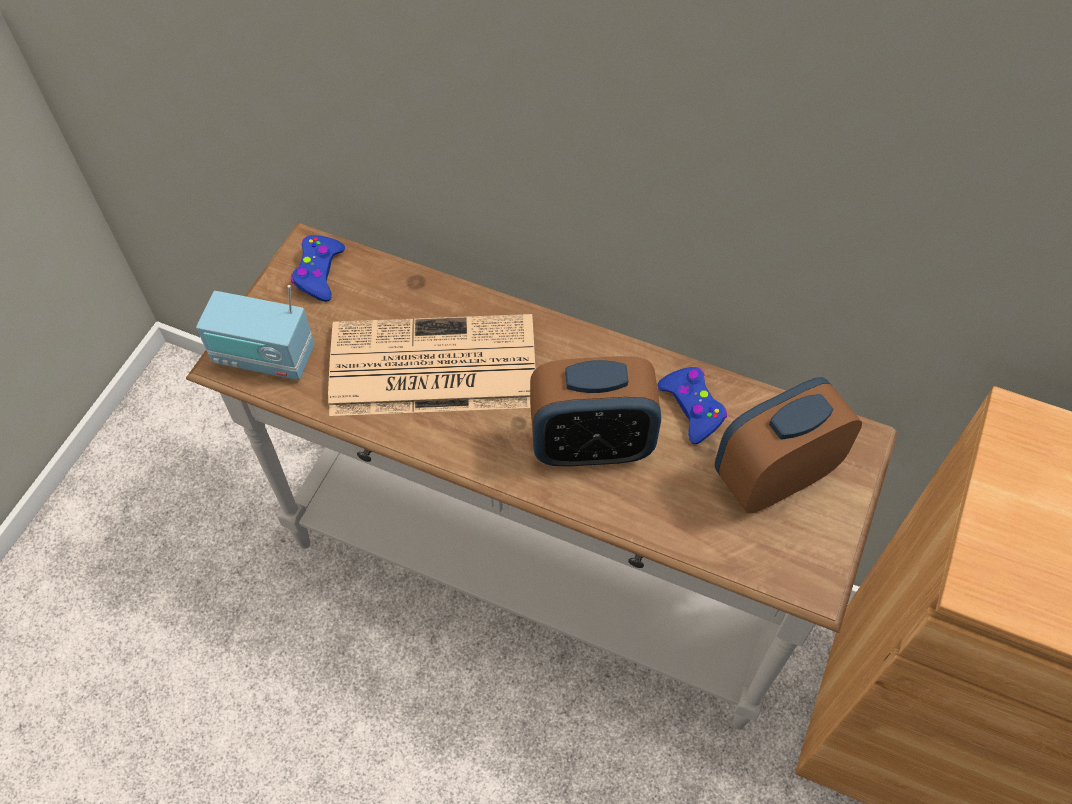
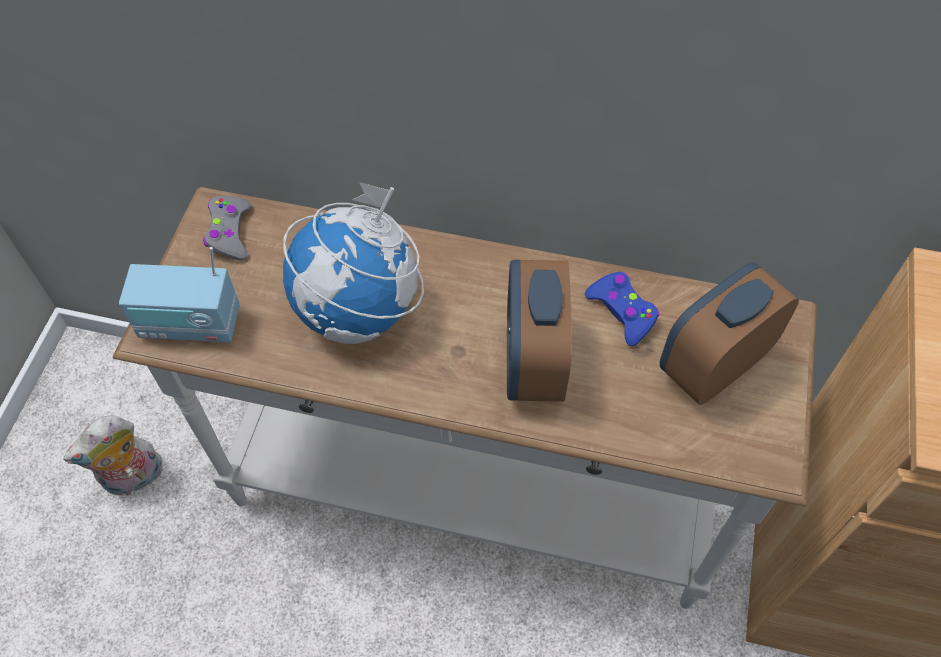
camera: 10 degrees left, 0 degrees up
blue game controller [291,235,345,302] -> grey game controller [203,196,252,260]
newspaper [328,314,535,416] -> globe [283,182,424,344]
alarm clock [530,356,661,466] -> alarm clock turned 105 degrees clockwise [507,260,572,402]
none -> plush toy [63,415,163,496]

